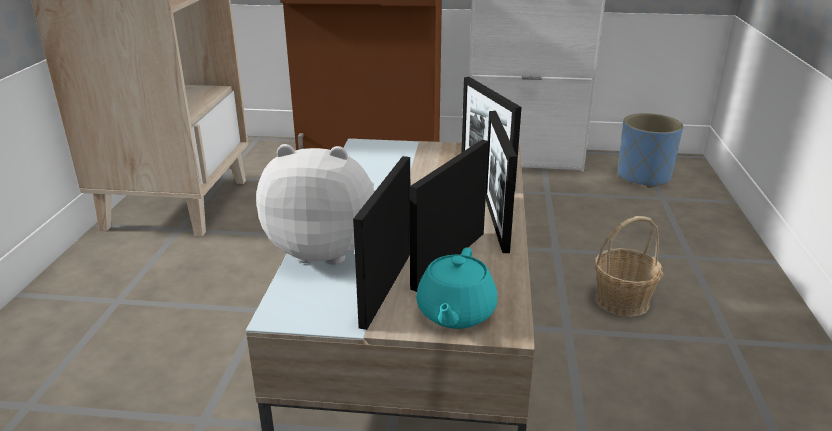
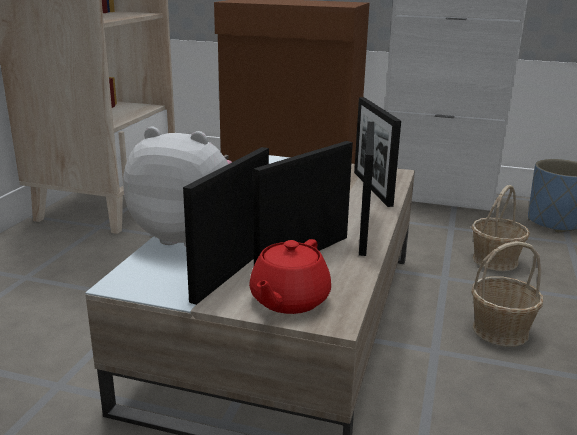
camera: 10 degrees right, 5 degrees down
turquoise teapot [416,248,497,329] -> red teapot [249,239,331,314]
none -> basket [472,185,530,271]

